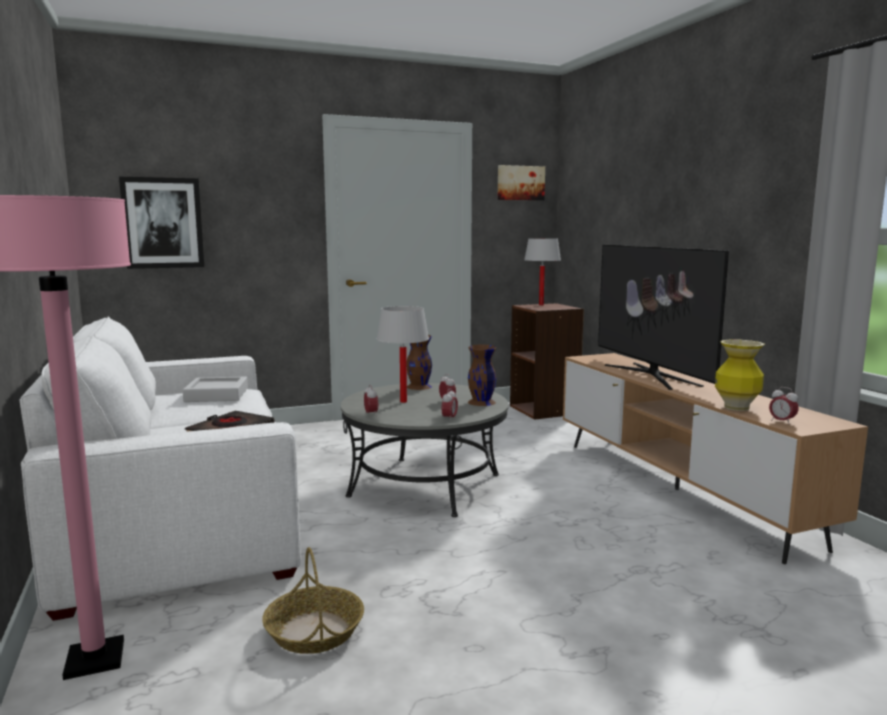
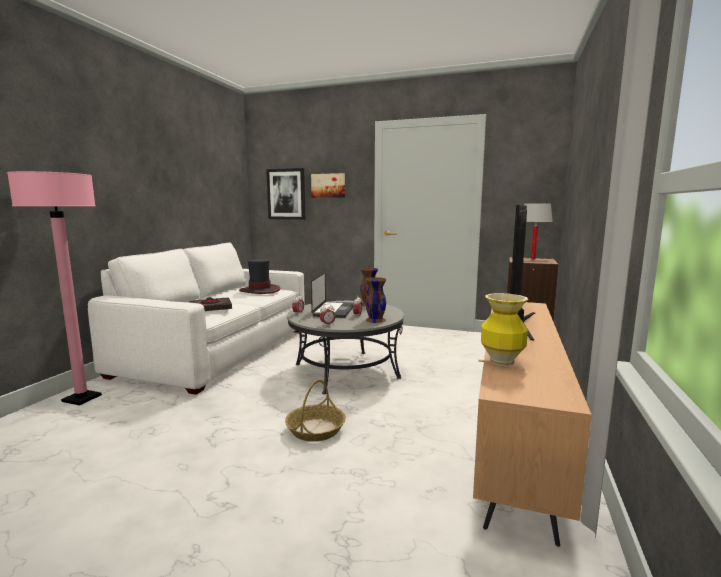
camera: 40 degrees right, 0 degrees up
grey tray [182,377,248,402] -> hat [239,259,280,294]
basket [262,547,364,654] -> basket moved to [285,379,346,442]
white table lamp [377,306,429,403] -> laptop [311,272,354,318]
picture [498,165,545,201] -> picture moved to [311,173,345,198]
alarm clock [769,387,799,425] -> none

